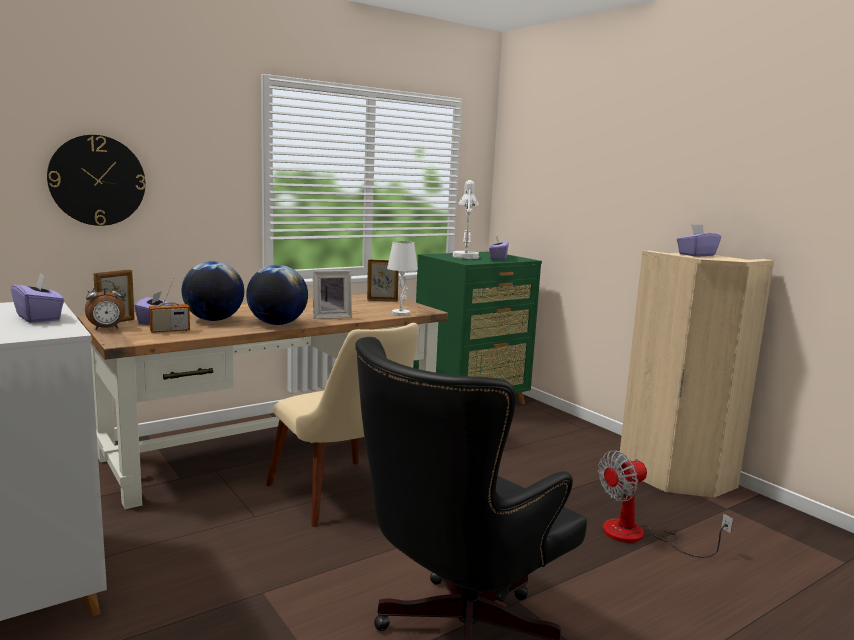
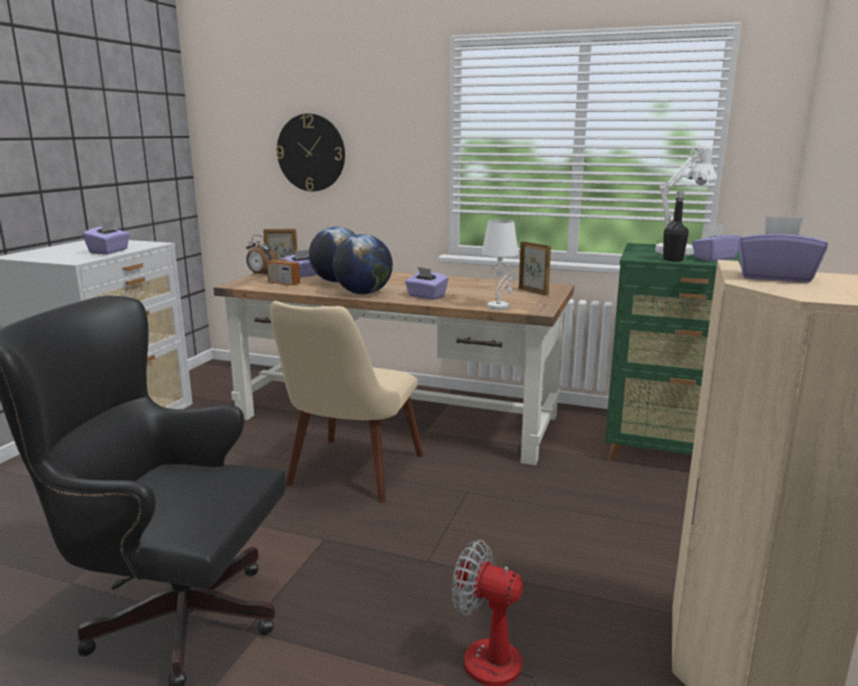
camera: 55 degrees right, 5 degrees up
picture frame [312,271,352,319] -> purple tissue box [405,267,448,300]
none -> black bottle [663,191,689,262]

